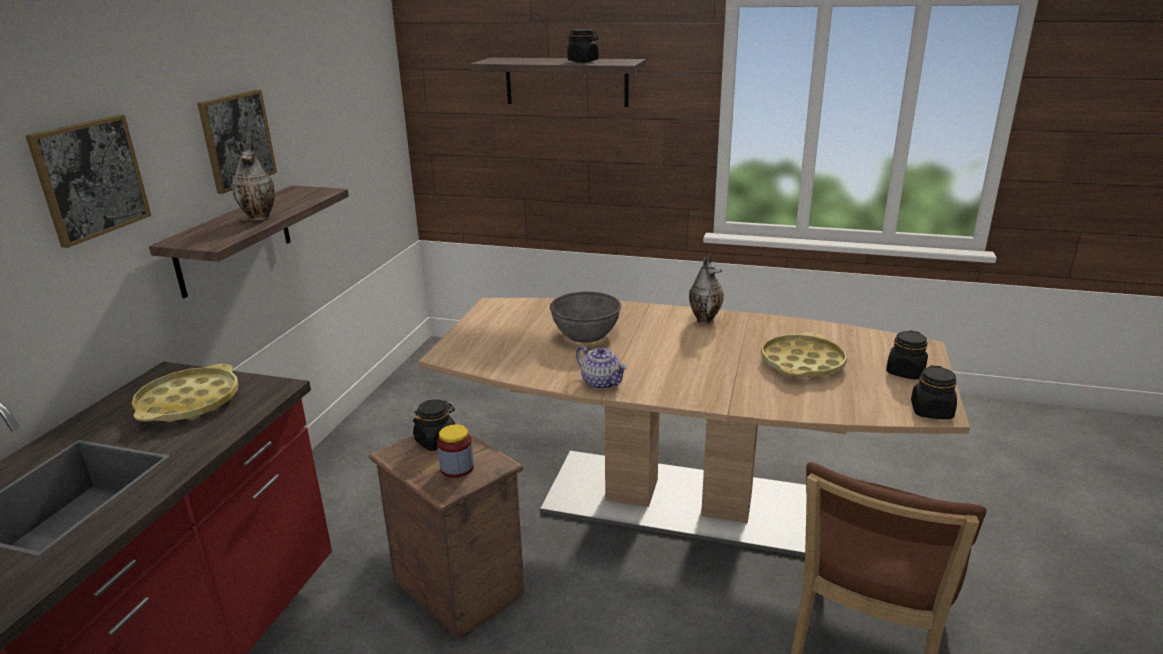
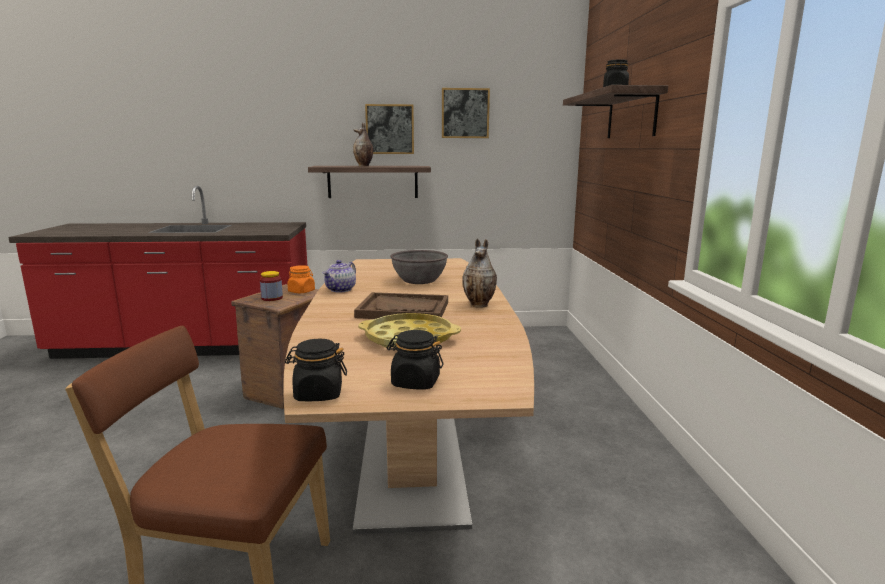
camera: 70 degrees right, 10 degrees down
picture [25,115,152,248] -> picture moved to [442,88,490,138]
yellow tray [132,364,238,422] -> none
black jar [413,399,455,451] -> orange jar [287,265,315,293]
none -> brown tray [354,292,448,319]

